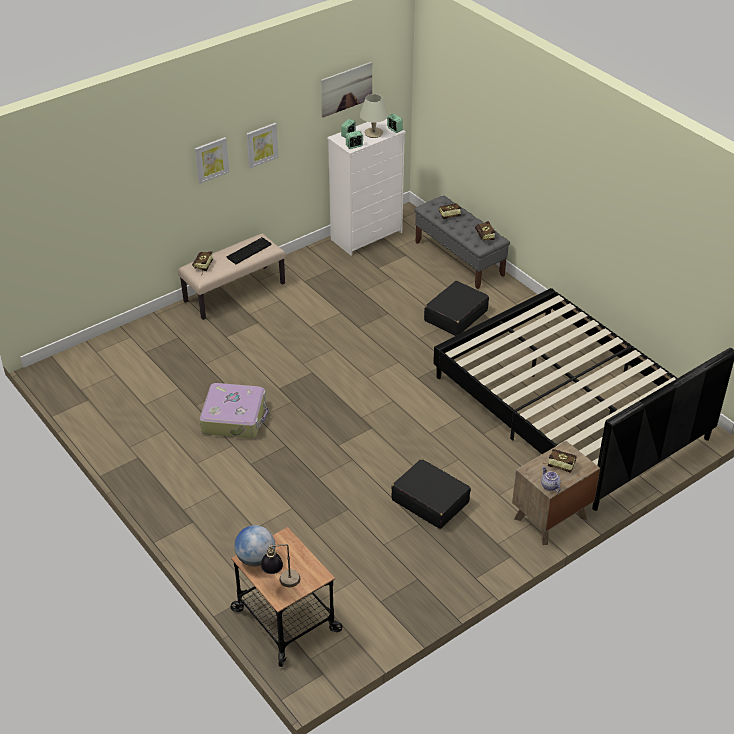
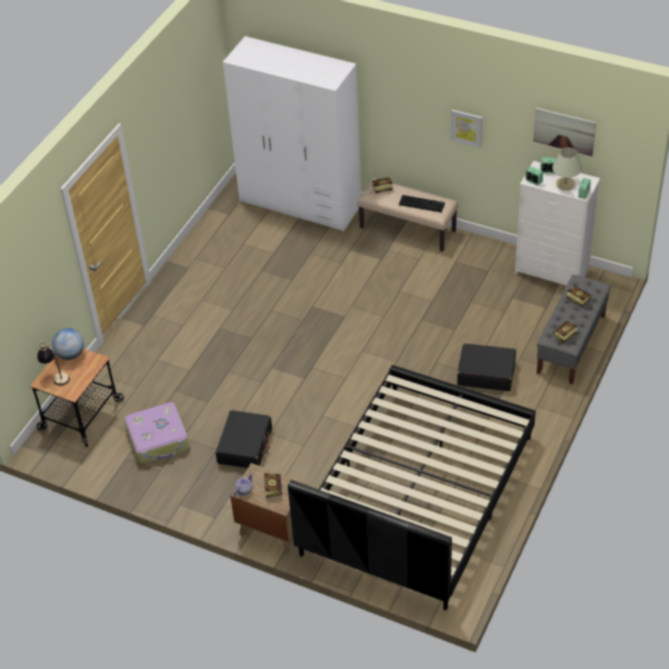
camera: 65 degrees right, 5 degrees up
picture [195,137,229,184] -> none
suitcase [200,383,269,438] -> suitcase moved to [124,402,189,464]
none -> white wardrobe [223,36,362,231]

